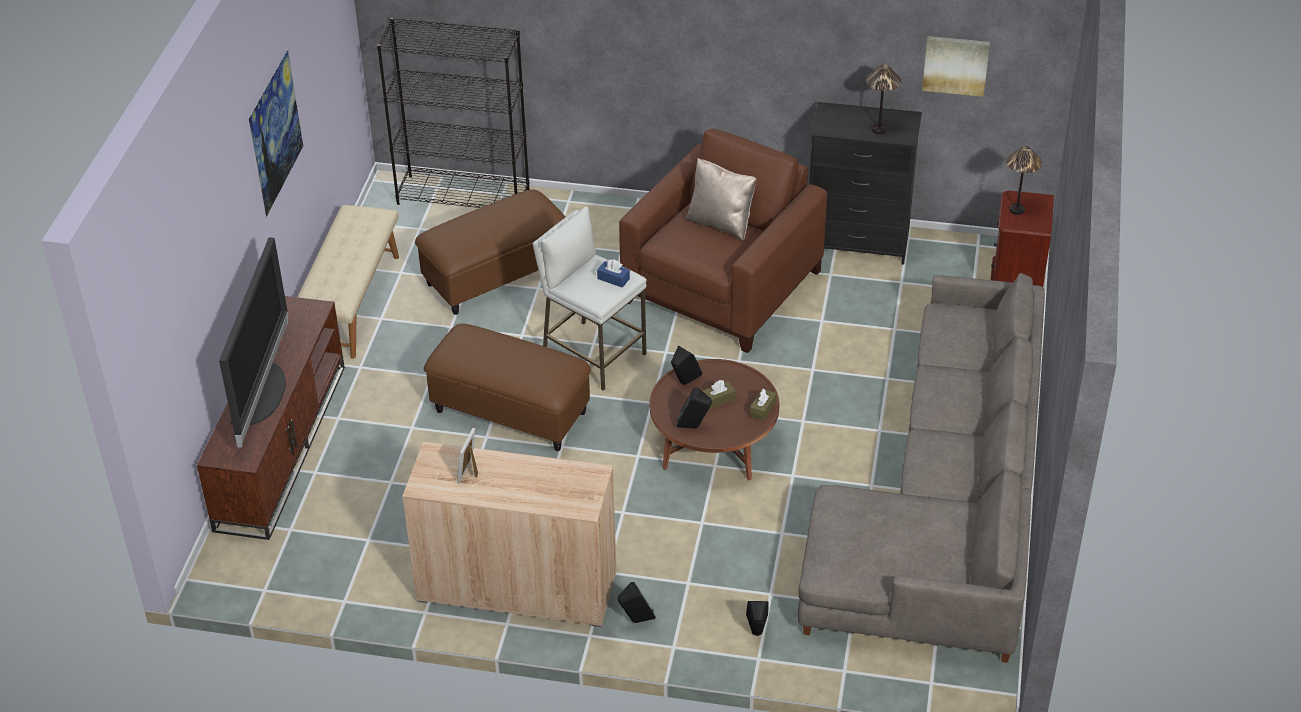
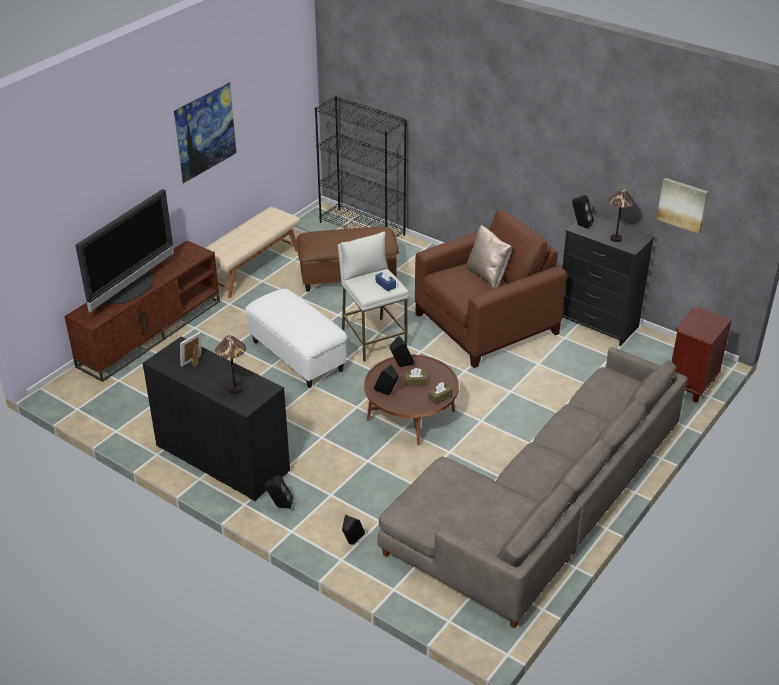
camera: 25 degrees right, 5 degrees down
beige cabinet [402,442,617,627] -> black cabinet [142,337,290,502]
brown ottoman [423,323,591,451] -> white ottoman [245,289,347,388]
table lamp [1006,146,1042,215] -> table lamp moved to [215,335,246,394]
none -> black speaker [572,195,594,229]

